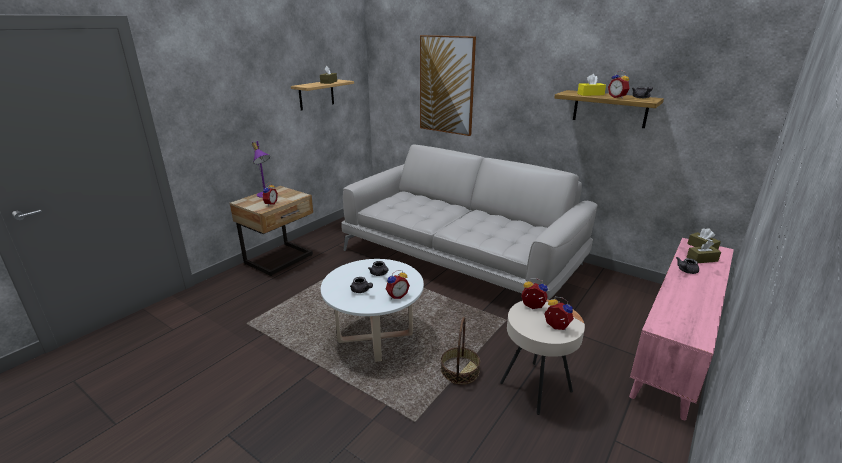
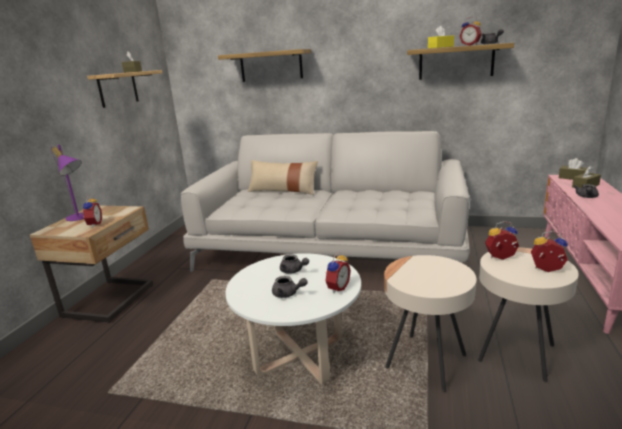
camera: 20 degrees left, 5 degrees down
picture [420,35,476,136] -> shelf [218,49,311,82]
basket [441,317,480,385] -> beige side table [384,255,477,392]
none -> beige pillow [248,160,318,195]

